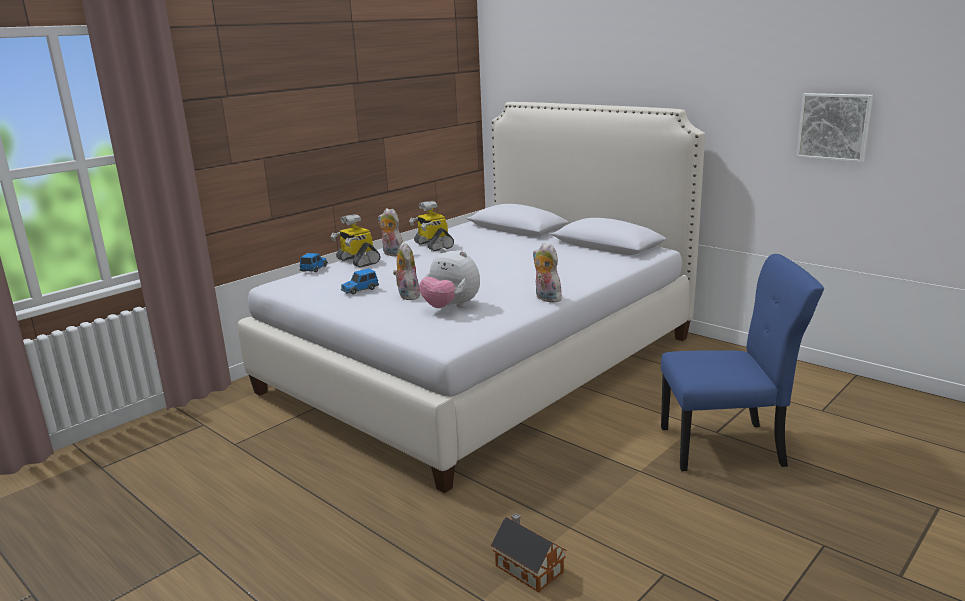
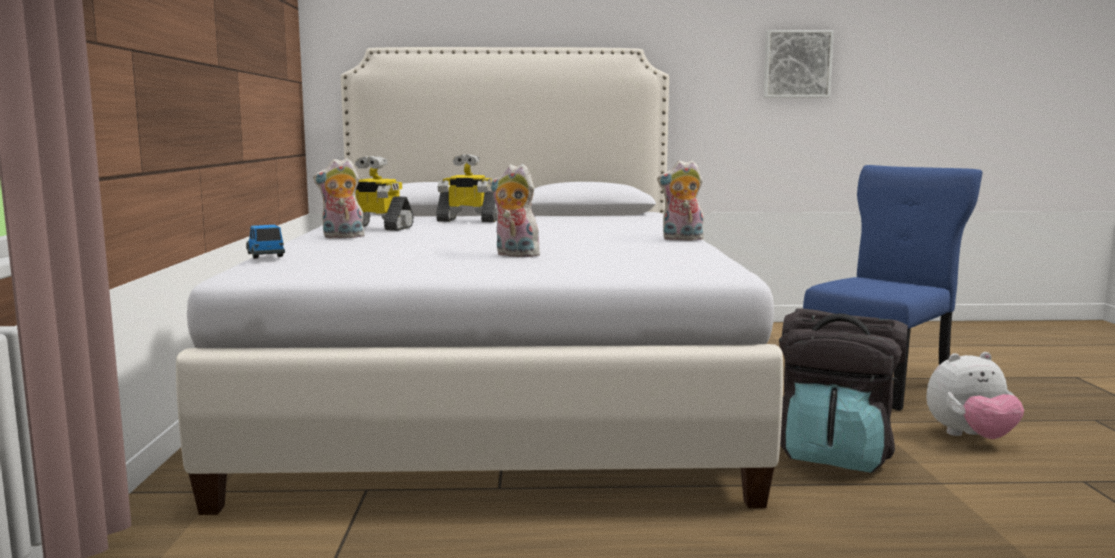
camera: 45 degrees left, 10 degrees down
toy robot [331,214,381,268] -> toy robot moved to [436,154,498,222]
toy car [341,268,379,294] -> none
plush toy [419,248,480,308] -> plush toy moved to [926,352,1024,439]
toy house [491,513,567,593] -> none
none -> black backpack [779,308,908,473]

